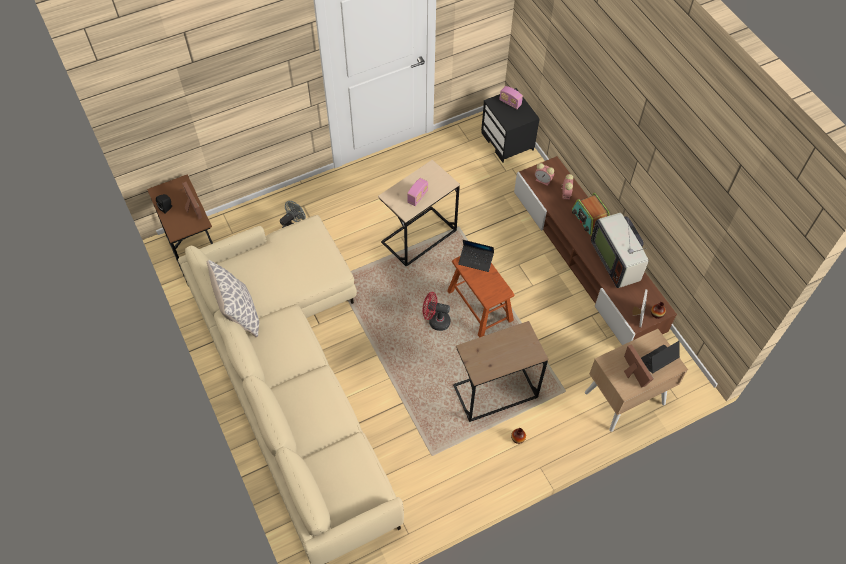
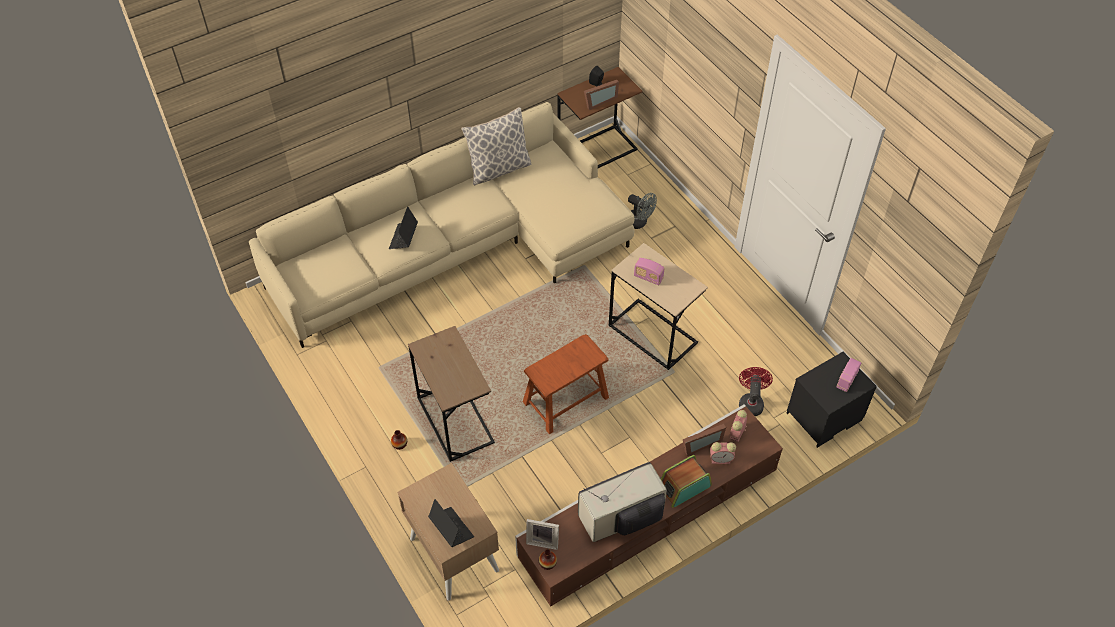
camera: 85 degrees right, 5 degrees down
red fan [423,292,451,331] -> red fan moved to [739,367,773,416]
laptop [458,240,494,272] -> laptop moved to [389,206,418,249]
picture frame [624,344,654,388] -> picture frame moved to [683,424,726,456]

